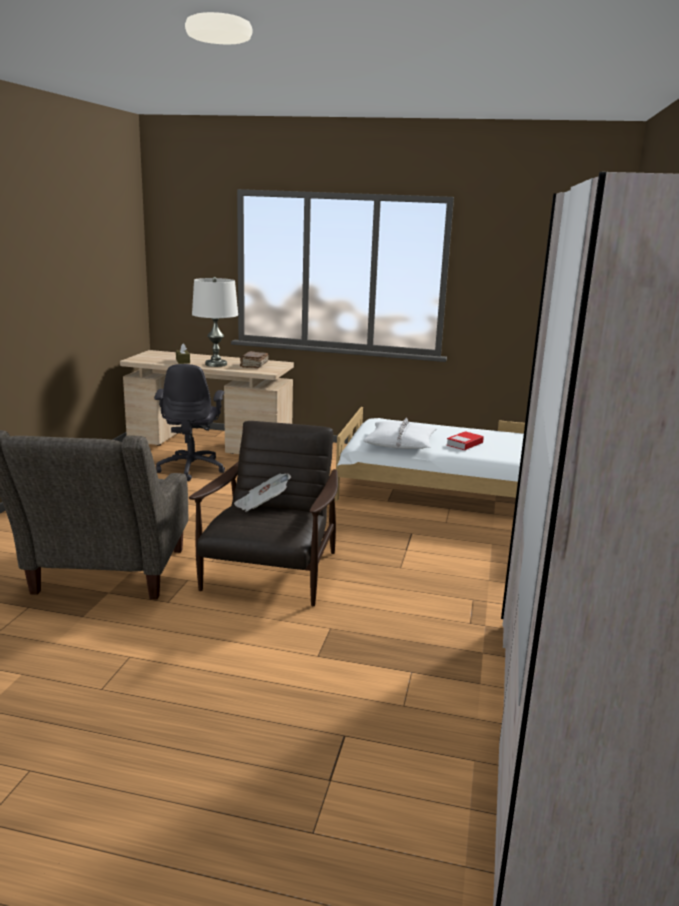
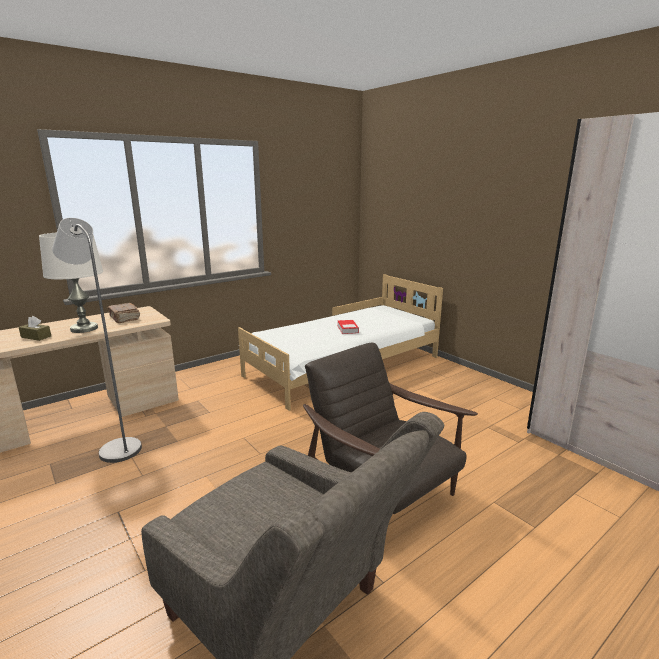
camera: 50 degrees left, 0 degrees up
grey office chair [154,364,225,481] -> grey floor lamp [52,218,142,463]
newspaper [234,474,291,512] -> none
white pillow [363,418,437,449] -> none

